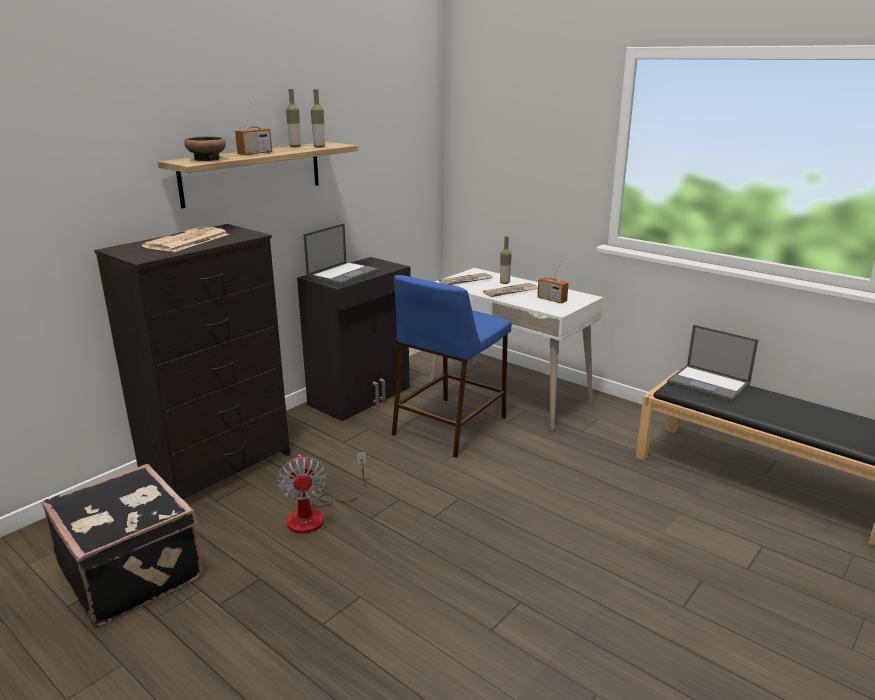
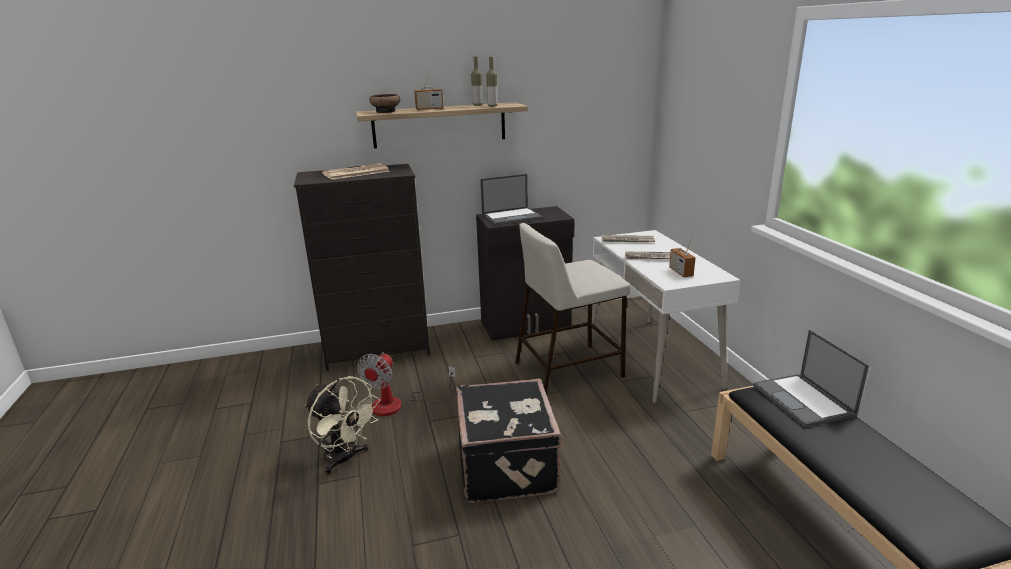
camera: 35 degrees right, 0 degrees up
black suitcase [42,464,202,625] -> black suitcase moved to [456,379,563,503]
blue stool [392,275,511,458] -> beige stool [515,223,630,395]
bottle [500,236,512,284] -> none
none -> beige fan [305,376,380,475]

